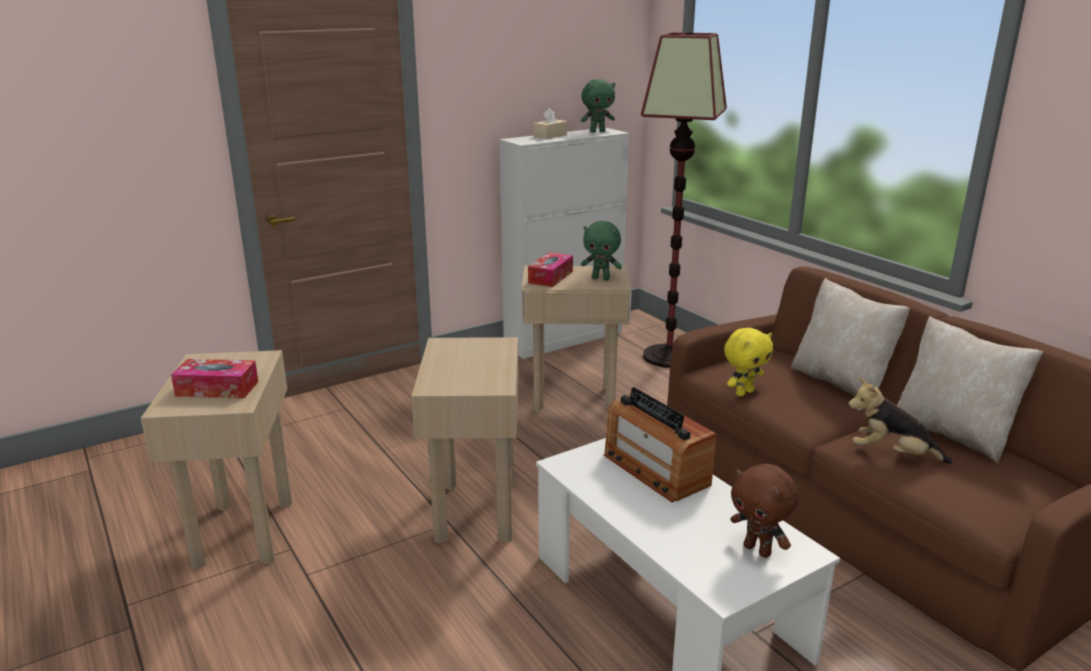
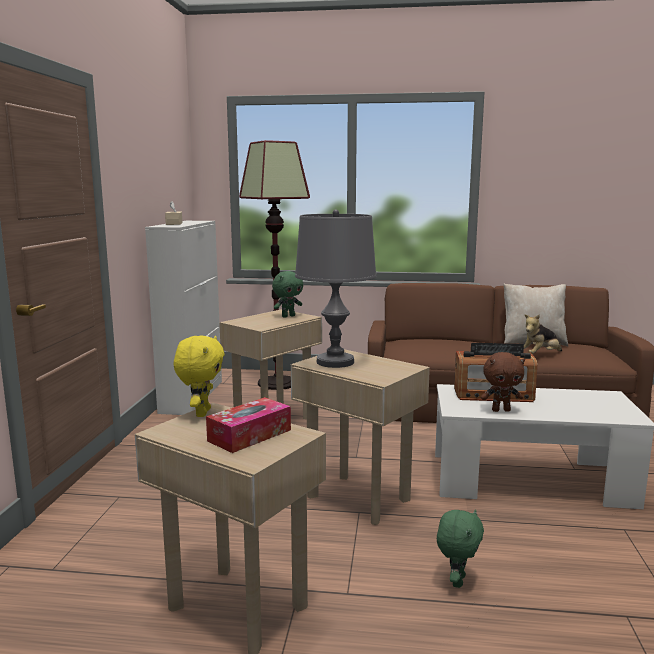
camera: 50 degrees left, 10 degrees down
tissue box [528,252,573,287] -> none
green plush toy [581,79,615,132] -> green plush toy moved to [437,509,484,588]
yellow plush toy [724,328,773,396] -> yellow plush toy moved to [174,335,225,417]
brown plush toy [730,463,799,558] -> brown plush toy moved to [481,352,525,412]
beige pillow [791,278,910,396] -> none
none -> grey table lamp [295,209,376,368]

